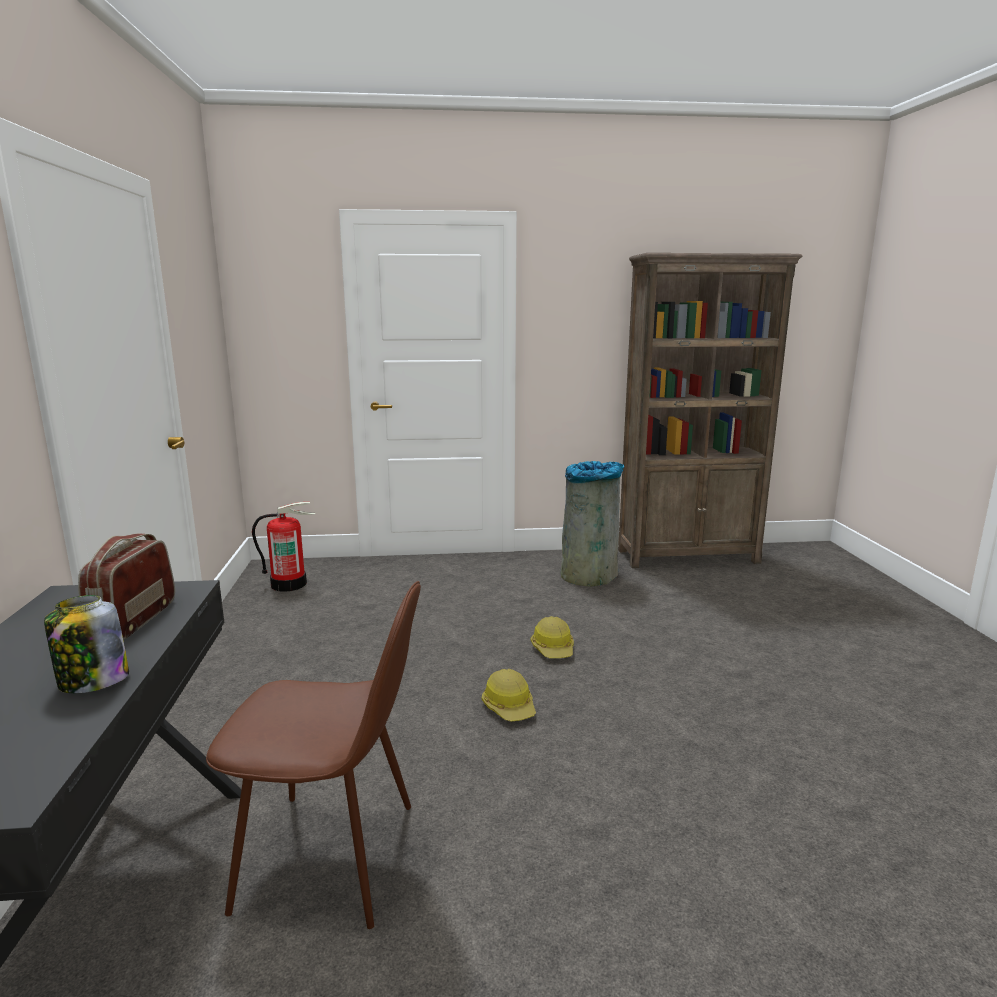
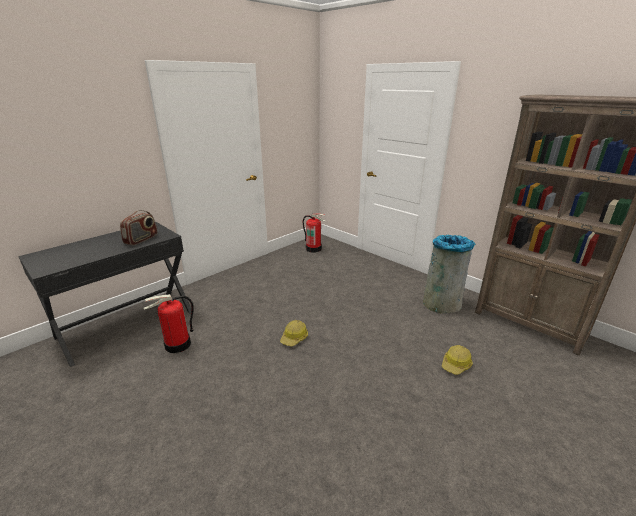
camera: 50 degrees right, 10 degrees up
jar [44,595,129,693] -> none
radio [78,533,175,640] -> radio turned 150 degrees clockwise [120,210,158,246]
brown chair [206,581,421,929] -> fire extinguisher [144,294,194,353]
hard hat [531,616,574,658] -> hard hat moved to [442,345,473,375]

